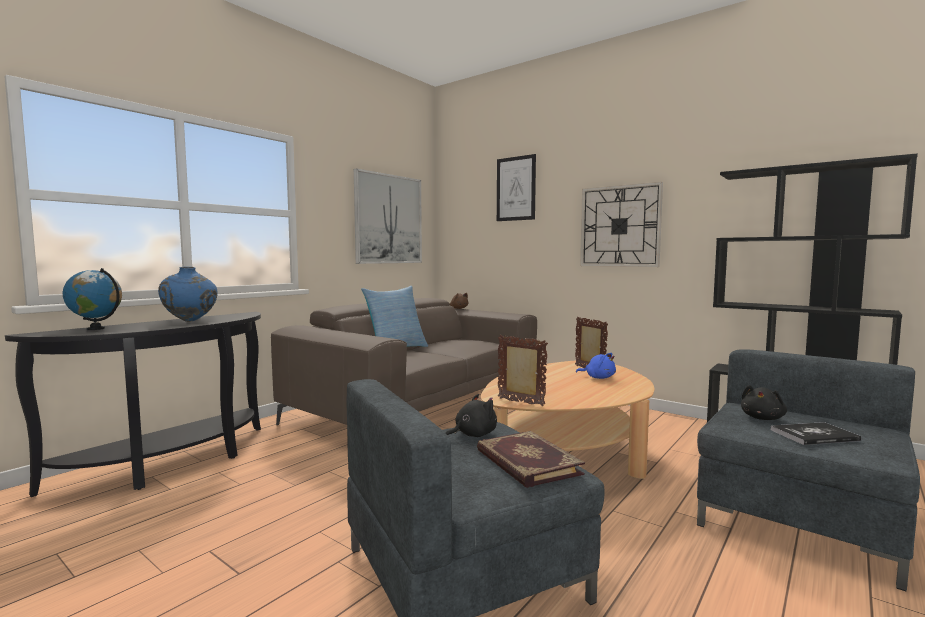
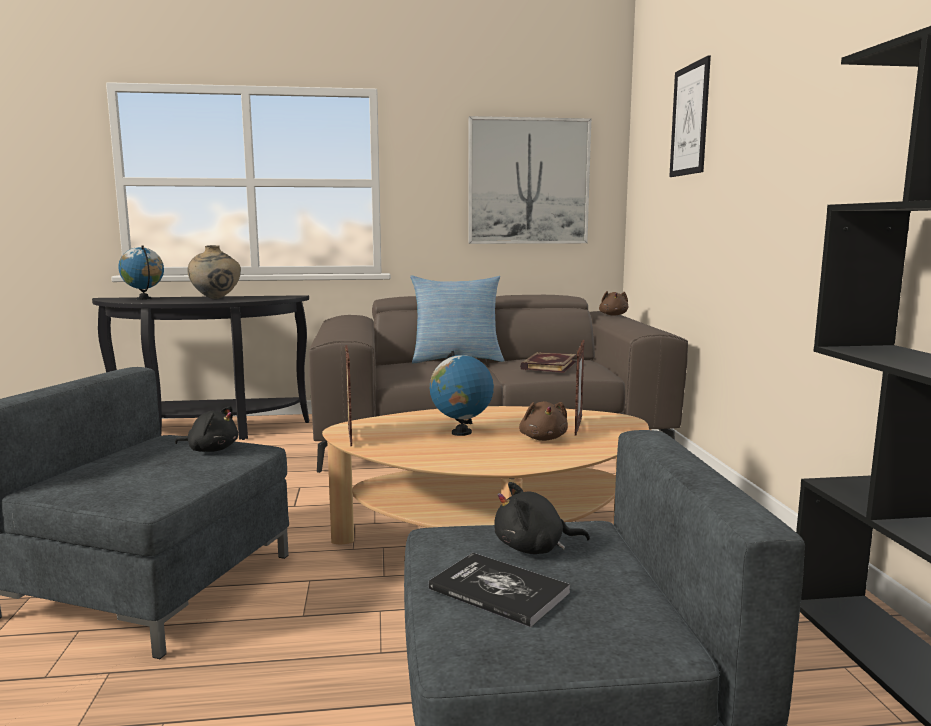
camera: 45 degrees right, 5 degrees up
blue vase [158,267,218,322] -> beige vase [188,245,241,299]
book [477,431,585,488] -> book moved to [520,352,577,373]
blue plush toy [576,353,616,379] -> brown plush toy [519,401,568,441]
wall clock [580,182,663,267] -> none
none -> globe [430,351,494,436]

